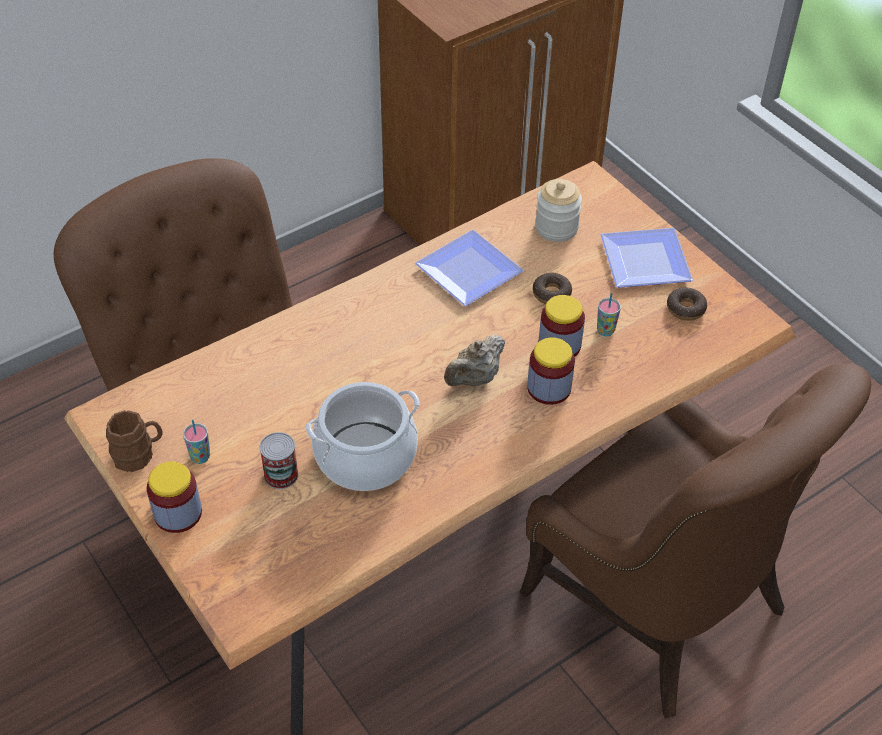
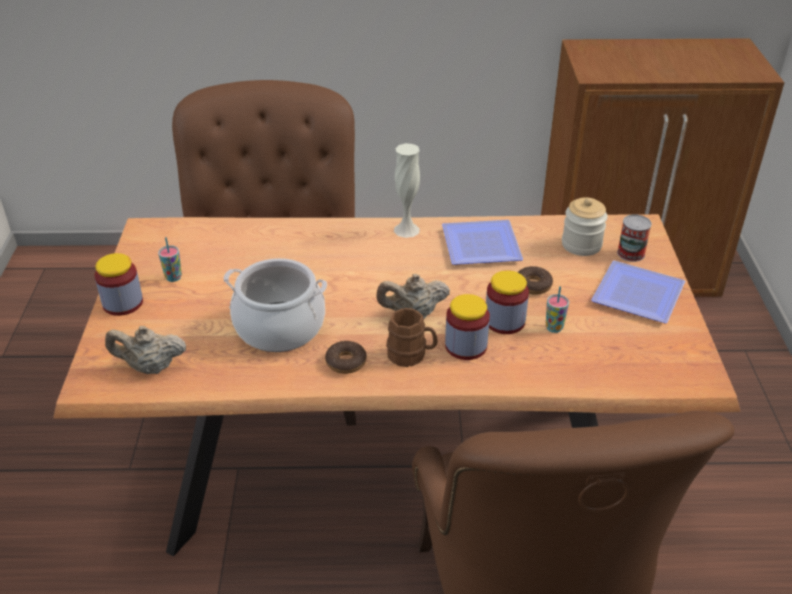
camera: 35 degrees right, 10 degrees down
brown mug [106,410,162,472] -> brown mug moved to [386,308,438,367]
can [260,432,299,489] -> can moved to [617,214,652,262]
donut [667,288,707,321] -> donut moved to [325,341,367,374]
none -> beige teapot [105,326,186,374]
none -> white vase [394,143,420,238]

